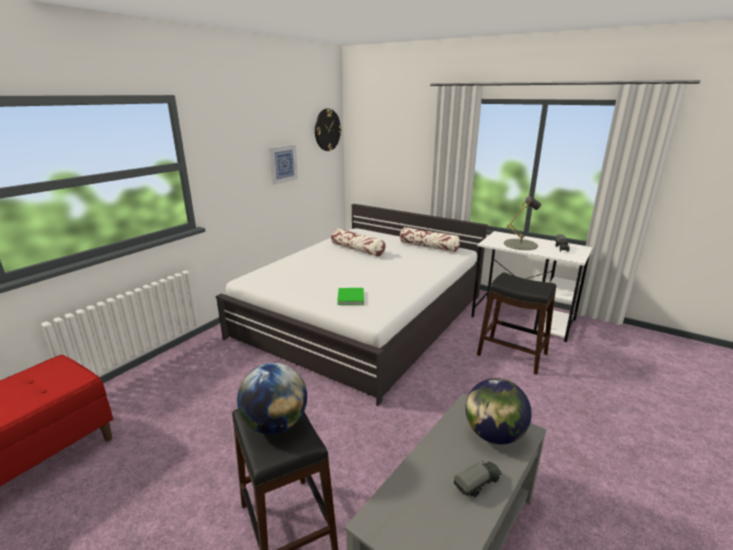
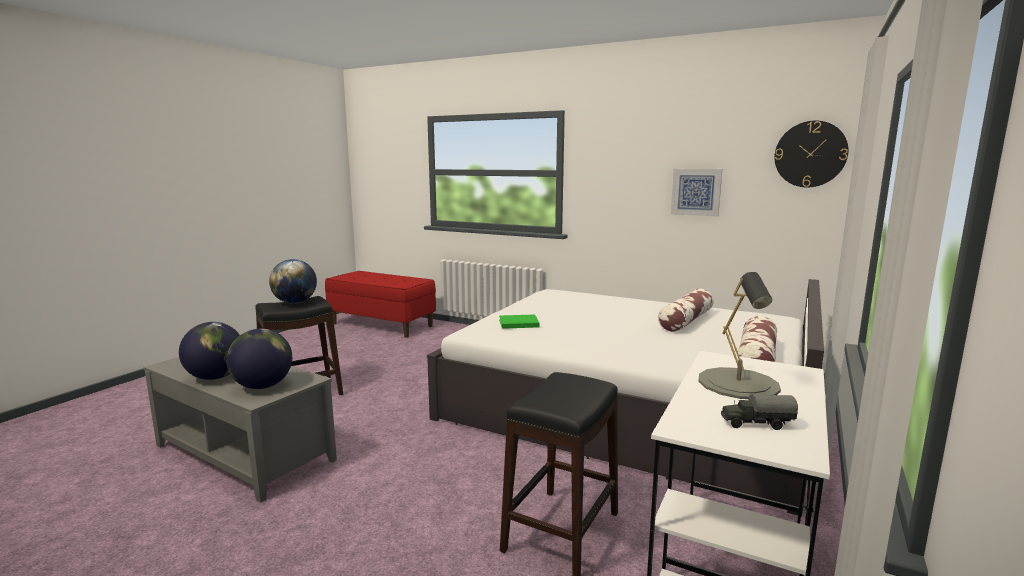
camera: 85 degrees right, 10 degrees down
toy truck [454,461,501,497] -> globe [179,322,240,380]

